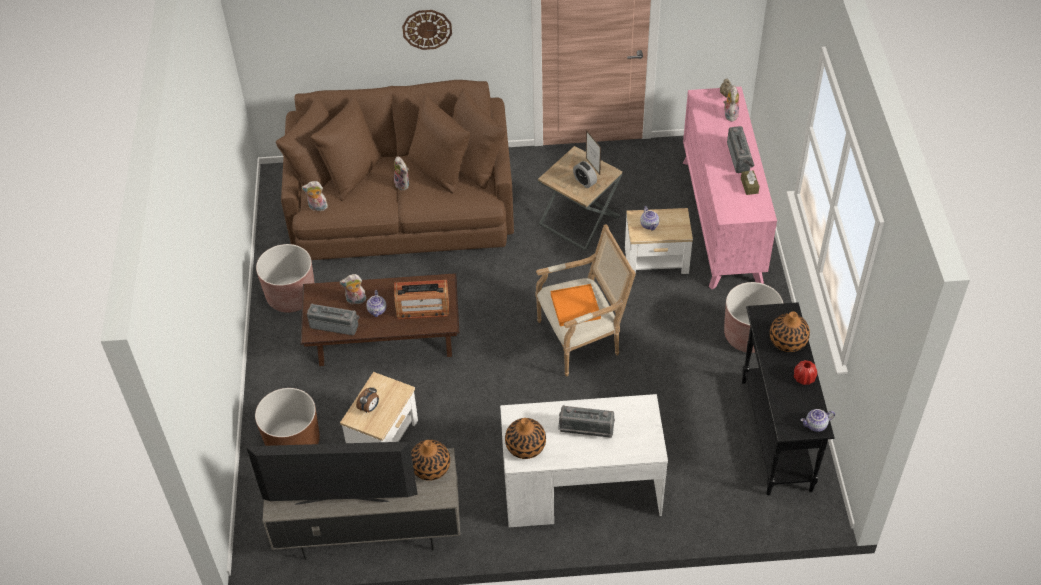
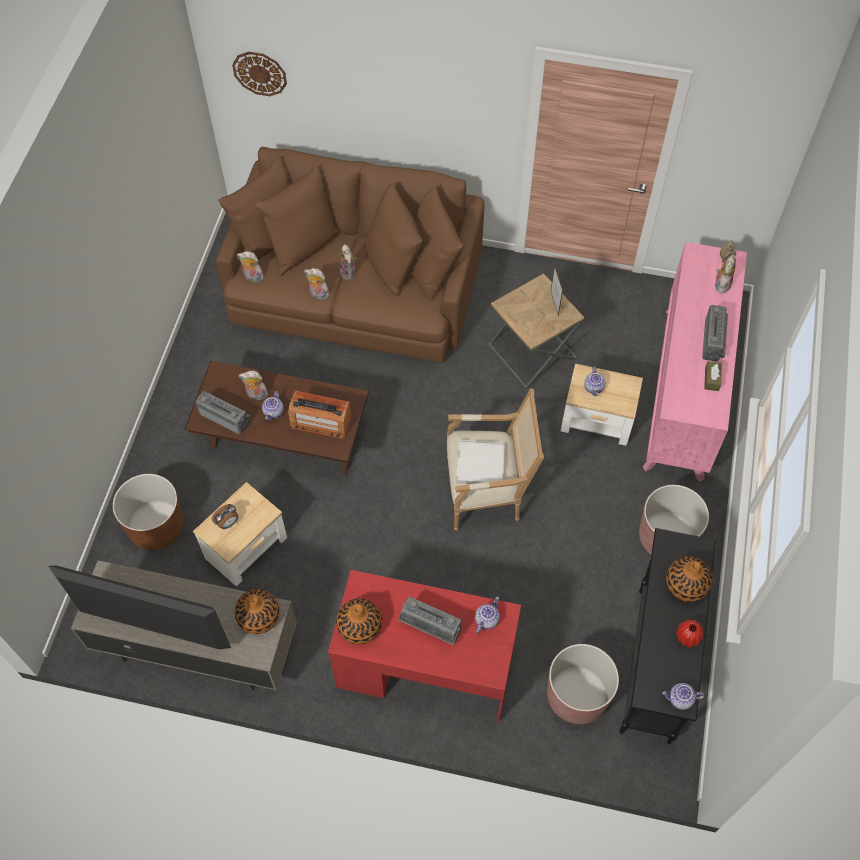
camera: 15 degrees right, 10 degrees up
brown planter [256,244,315,313] -> brown planter moved to [547,644,619,724]
wall clock [402,10,452,50] -> wall clock moved to [232,52,287,96]
white desk [500,394,668,527] -> red desk [328,570,521,723]
orange tray [551,284,601,326] -> white tray [456,440,505,484]
alarm clock [573,161,597,188] -> none
none -> plush toy [304,268,332,300]
none -> teapot [475,597,500,633]

